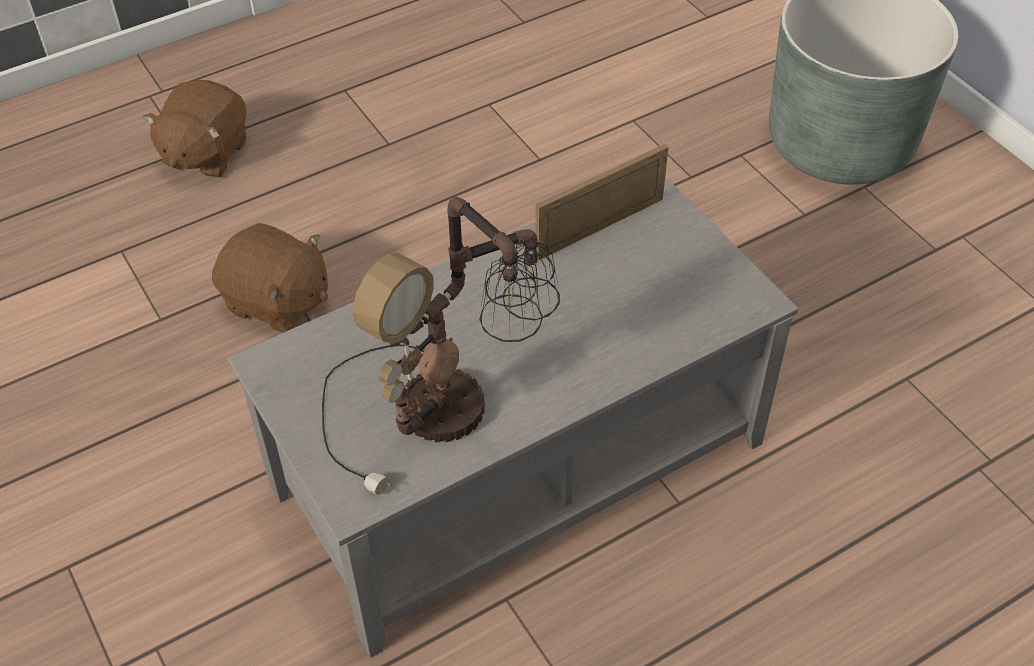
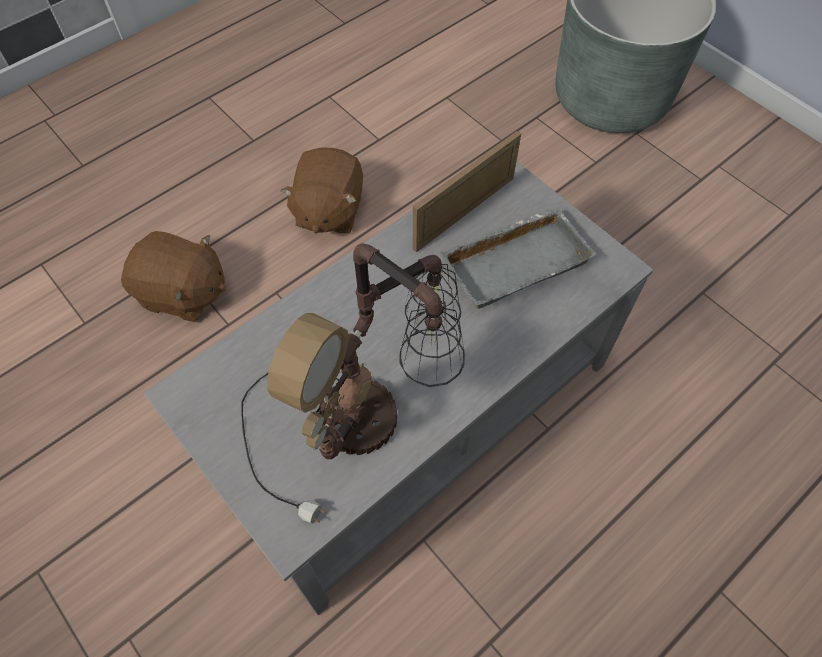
camera: 10 degrees left, 10 degrees up
brown plush toy [142,80,246,178] -> brown plush toy moved to [281,148,363,234]
none -> grey tray [440,206,597,309]

